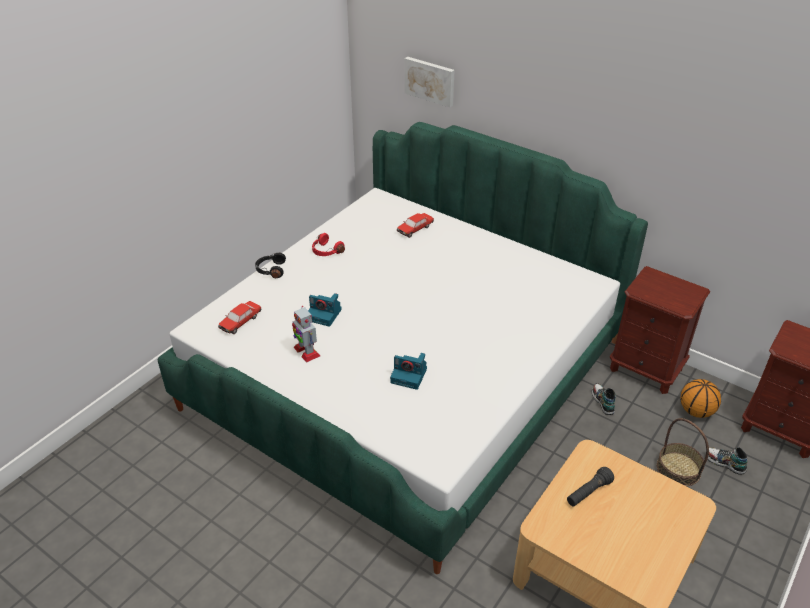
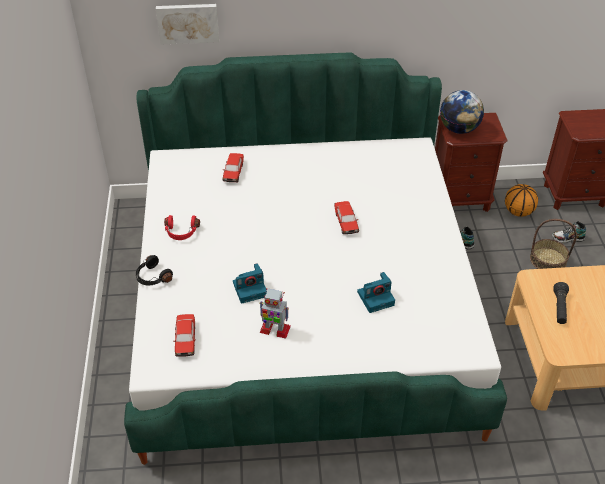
camera: 40 degrees left, 5 degrees up
none -> toy car [334,201,359,234]
none -> globe [440,90,484,134]

